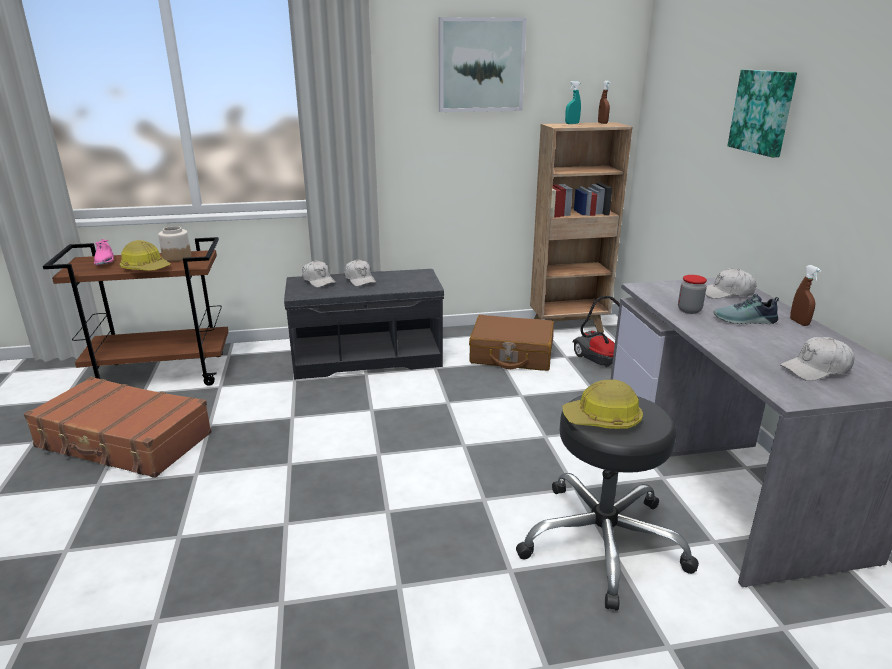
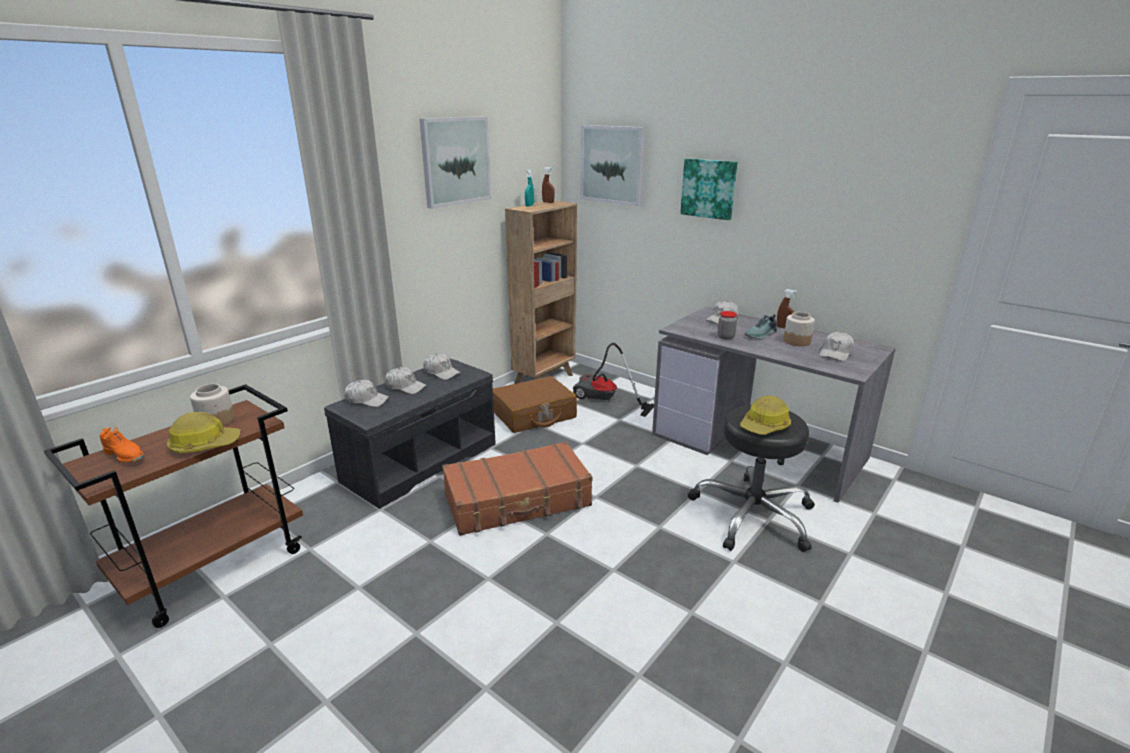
camera: 40 degrees left, 0 degrees up
brown suitcase [24,377,212,478] -> brown suitcase moved to [442,441,592,536]
pink shoe [93,239,114,265] -> orange shoe [100,427,144,462]
none -> white cap [423,353,461,380]
none -> picture [580,125,645,206]
none -> jar [783,312,815,346]

